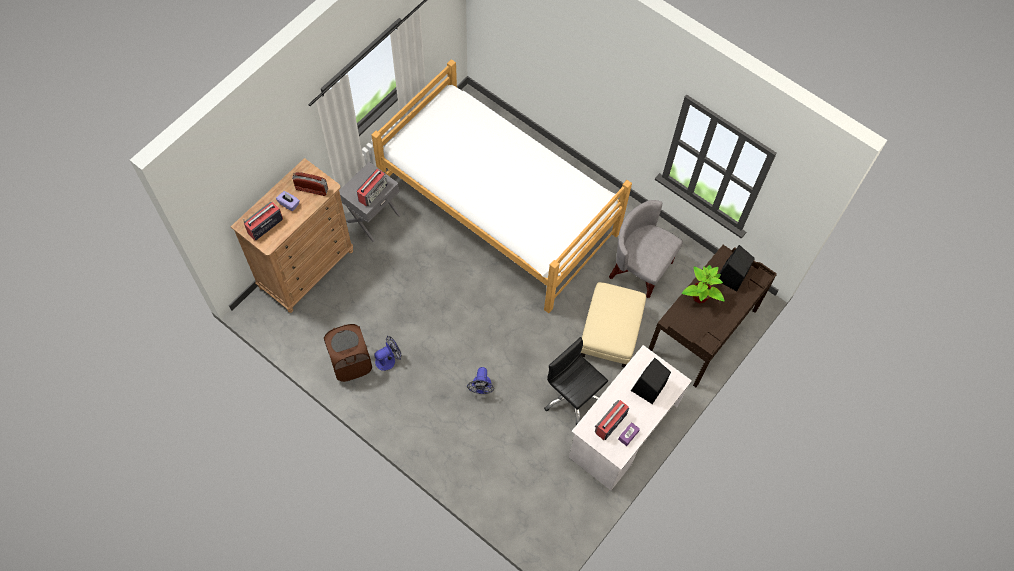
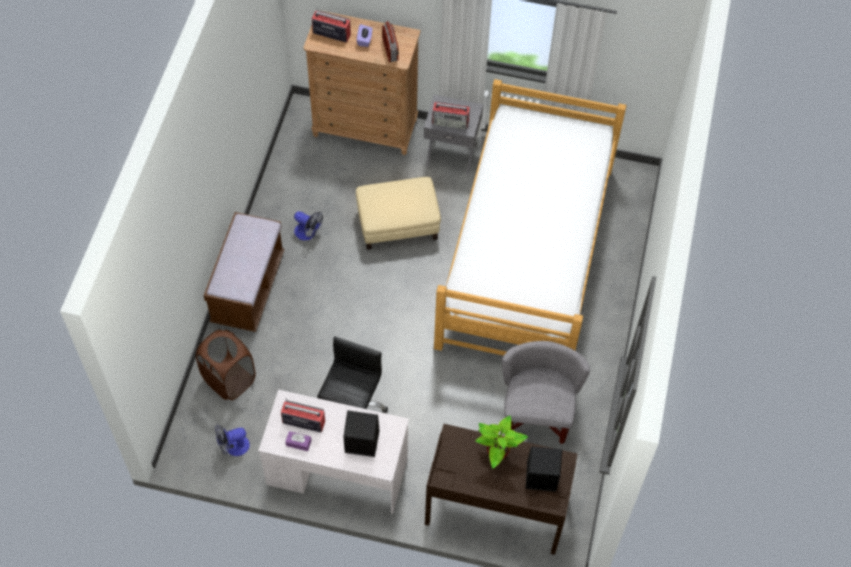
camera: 65 degrees right, 5 degrees down
brown laundry basket [324,324,372,382] -> brown laundry basket moved to [196,330,256,400]
fan [467,367,494,394] -> fan moved to [215,425,250,456]
beige ottoman [581,282,646,367] -> beige ottoman moved to [356,177,441,250]
none -> brown bench [203,212,285,332]

